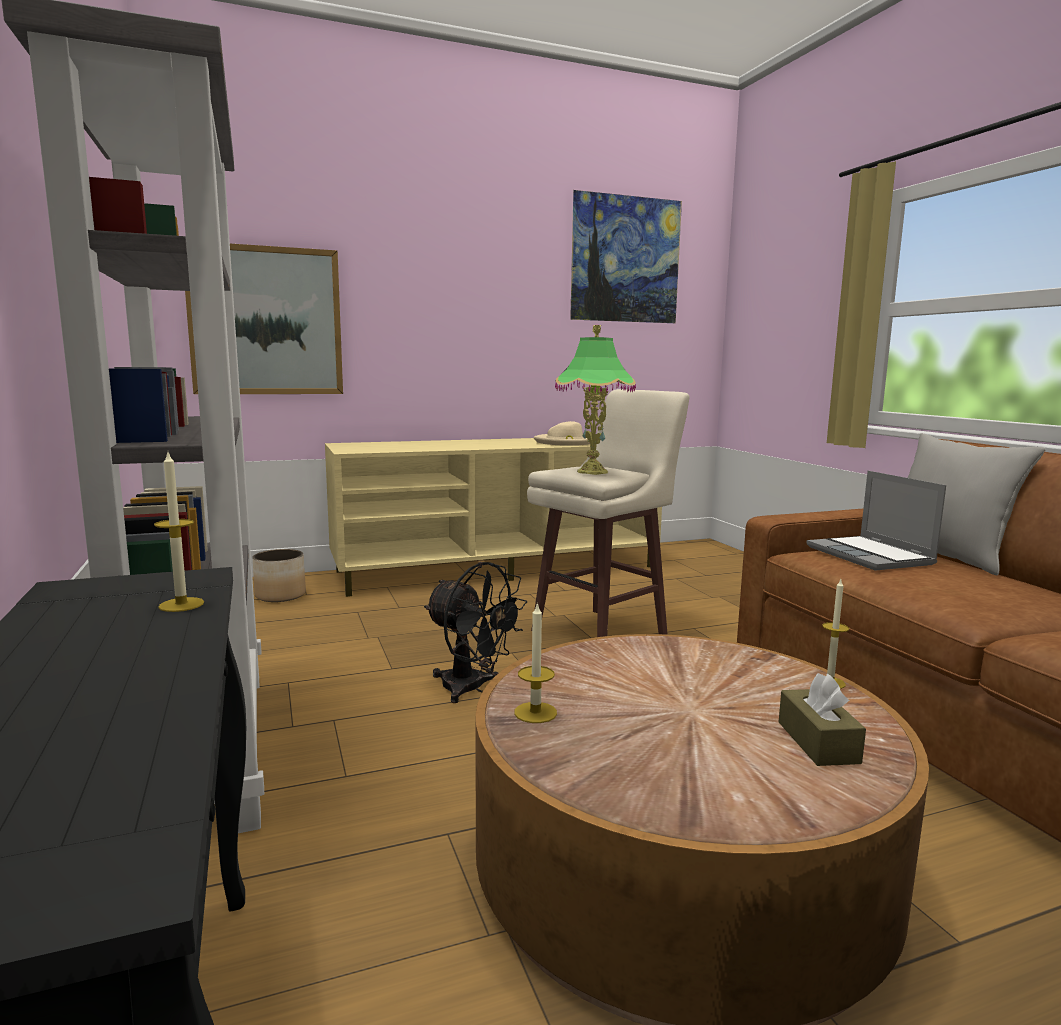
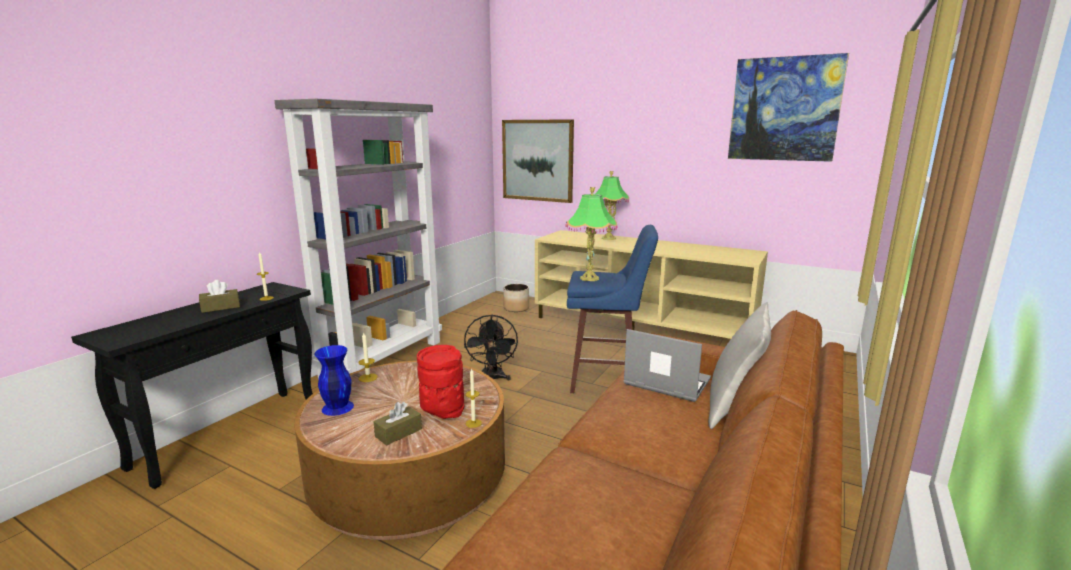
camera: 50 degrees right, 5 degrees up
beige stool [527,389,690,637] -> blue stool [567,225,658,393]
beige hat [534,421,590,446] -> none
laptop [807,471,946,571] -> laptop turned 90 degrees clockwise [623,329,711,402]
none -> brown tissue box [199,280,240,313]
none -> blue vase [315,345,354,416]
none -> red vase [417,345,464,419]
none -> table lamp [595,171,629,240]

